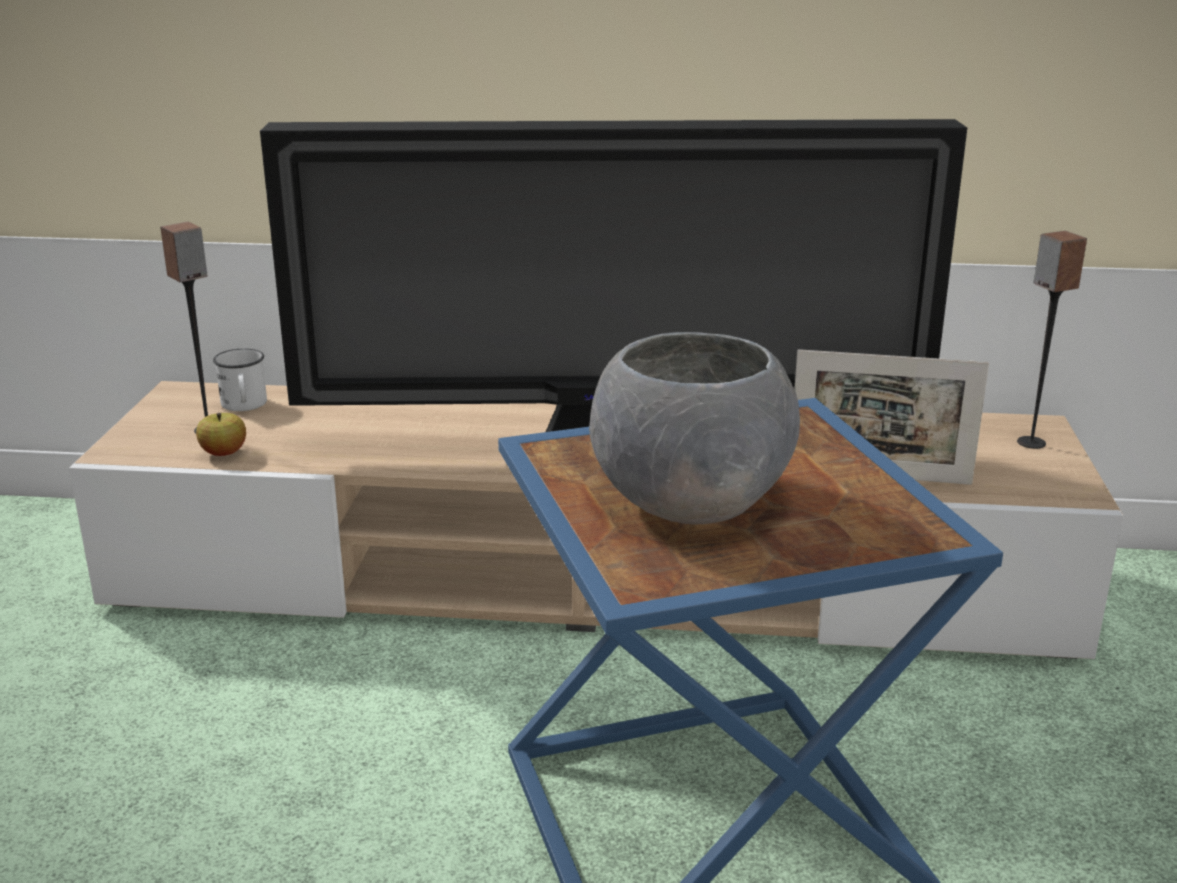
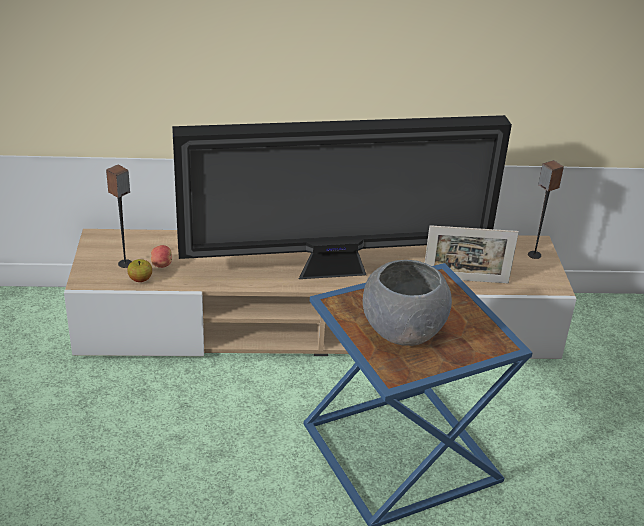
camera: 10 degrees left, 10 degrees up
white mug [213,348,267,411] -> none
none -> apple [151,245,172,268]

